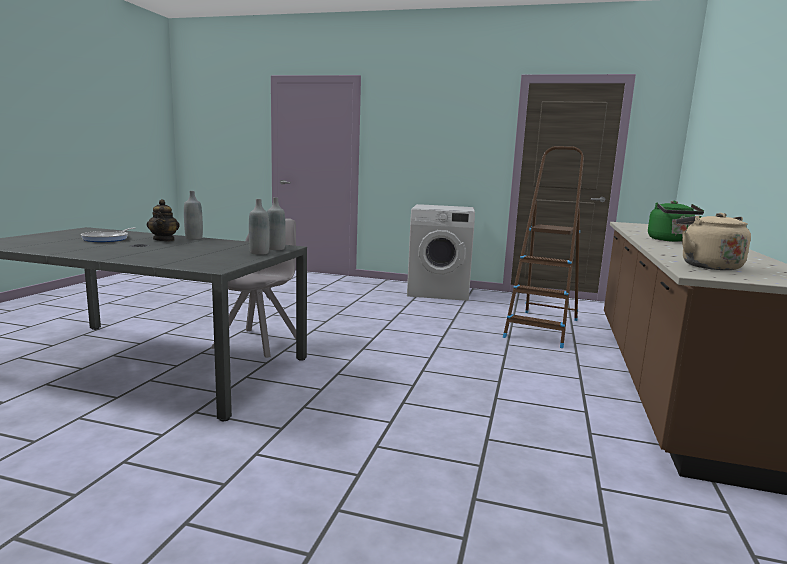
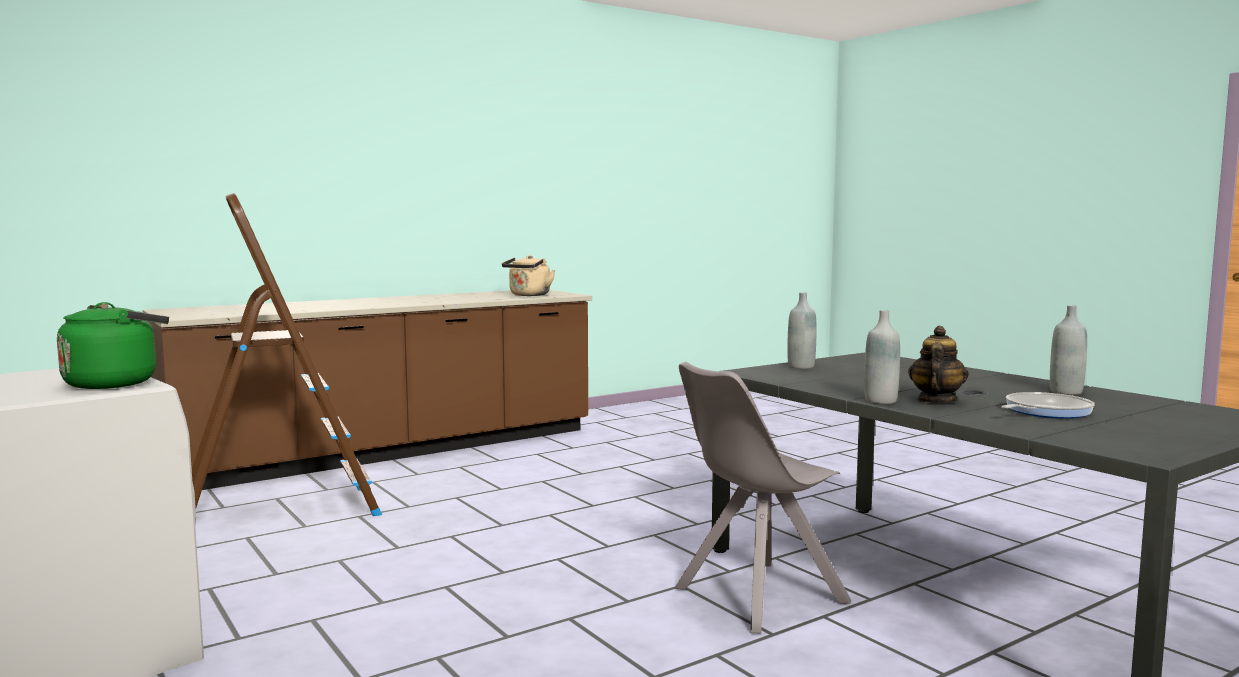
camera: 140 degrees left, 5 degrees down
grey bottle [267,197,286,250] -> grey bottle moved to [1050,305,1087,395]
green kettle [648,201,704,242] -> green kettle moved to [57,302,169,389]

